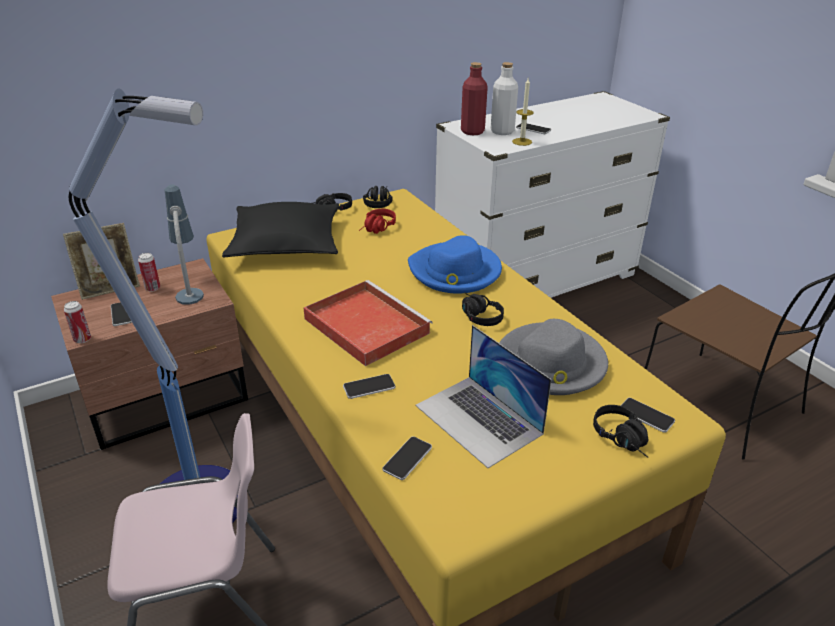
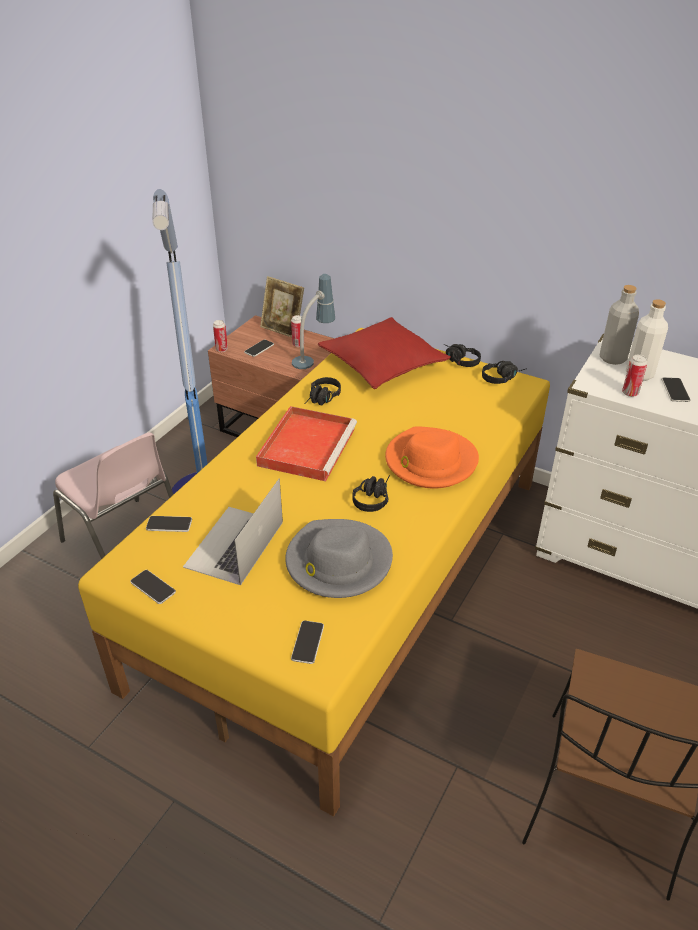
camera: 60 degrees right, 5 degrees up
black pillow [222,202,339,258] -> red pillow [318,317,451,389]
phone [343,374,396,399] -> phone moved to [130,570,176,604]
red headphones [359,209,396,234] -> none
blue hat [408,235,502,294] -> orange hat [385,426,479,489]
red bottle [461,62,488,135] -> grey bottle [600,285,639,365]
candle [512,78,534,146] -> can [622,355,647,397]
black headphones [593,405,648,458] -> black headphones moved to [304,377,341,405]

